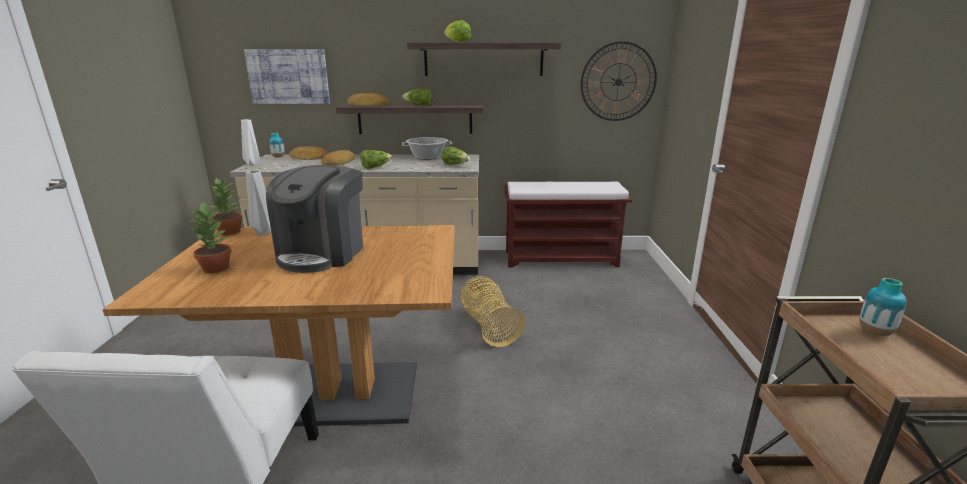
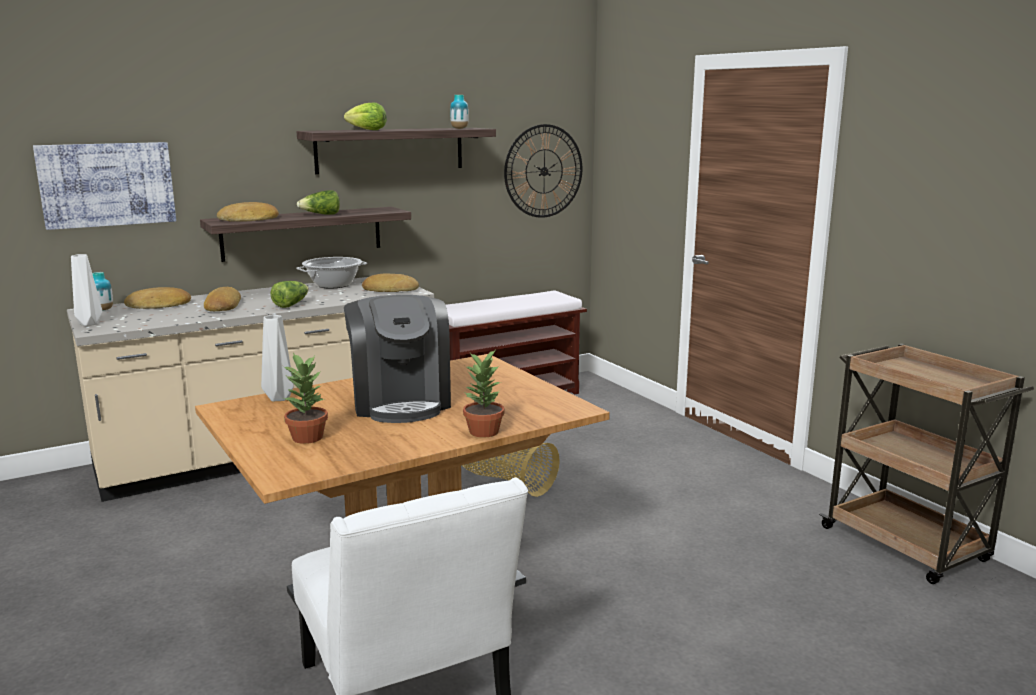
camera: 30 degrees left, 5 degrees down
potted plant [209,178,243,235] -> potted plant moved to [463,349,505,438]
lettuce [441,146,470,165] -> bread [362,273,419,292]
vase [859,278,907,336] -> vase moved to [450,95,469,129]

